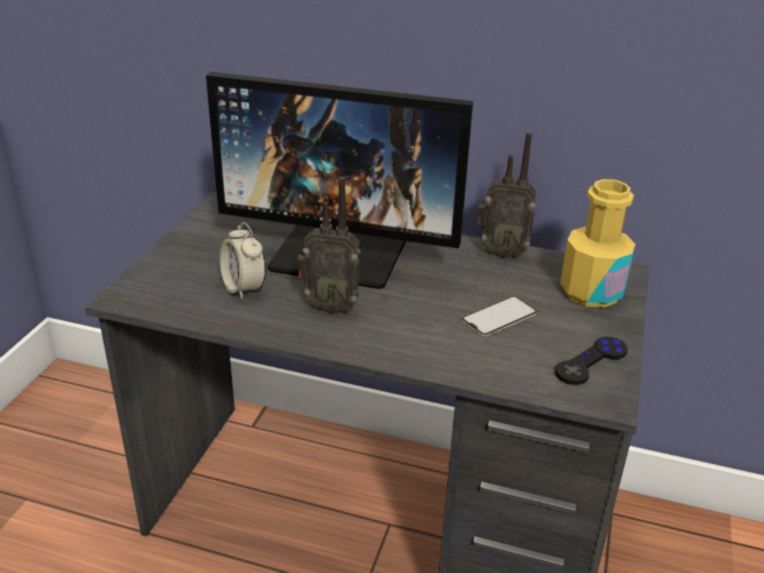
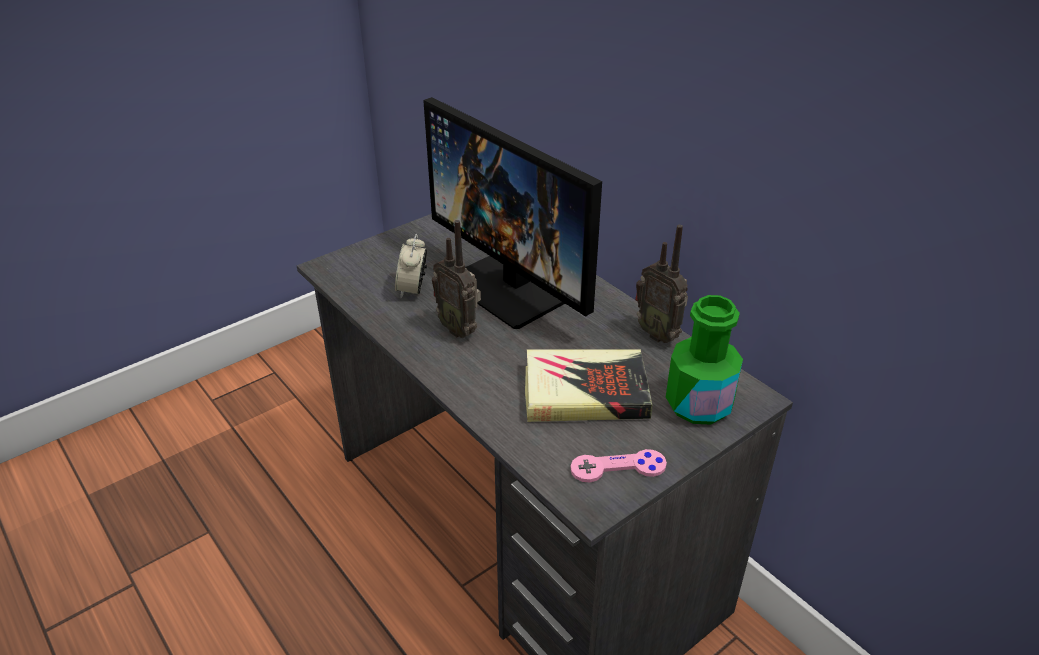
camera: 35 degrees right, 5 degrees up
phone [461,296,537,336] -> book [525,350,652,422]
black game controller [555,337,628,385] -> pink game controller [570,449,667,482]
yellow bottle [560,179,635,308] -> green bottle [666,295,743,424]

